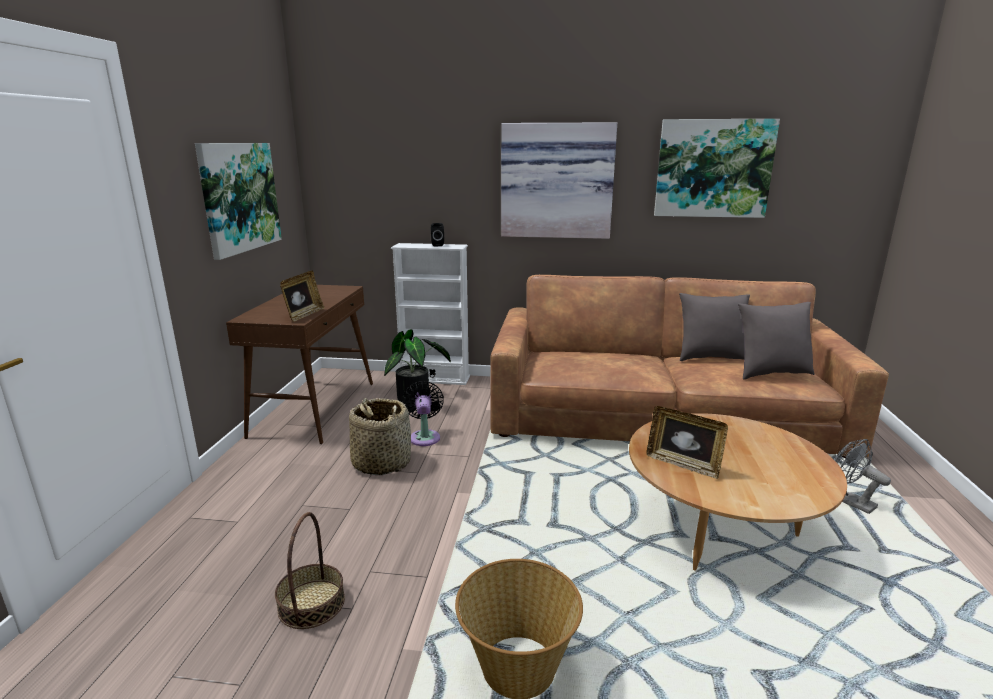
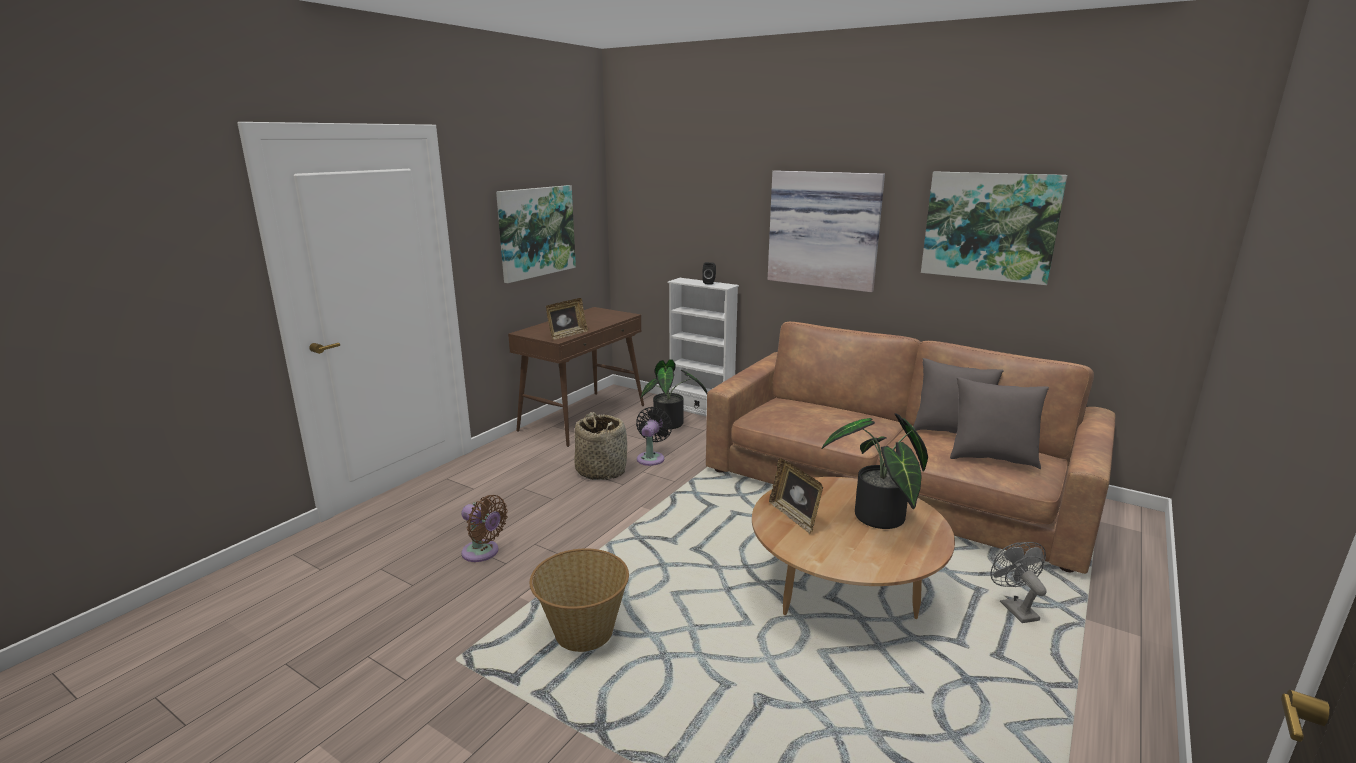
camera: 25 degrees right, 0 degrees up
basket [275,512,345,629] -> brown fan [461,495,508,562]
none -> potted plant [821,413,928,529]

